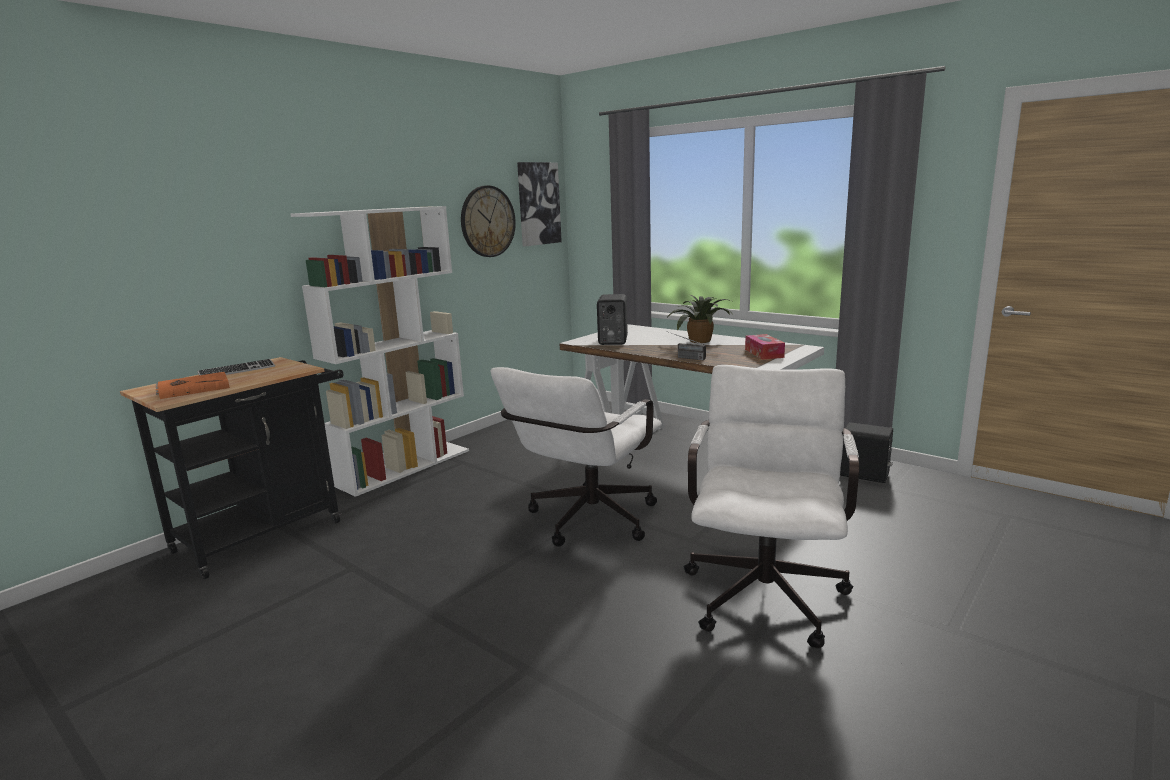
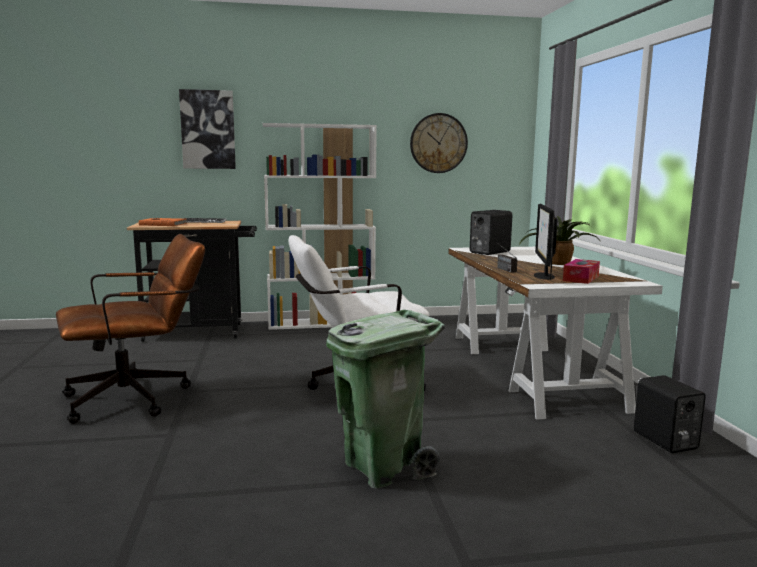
camera: 40 degrees right, 5 degrees down
picture [517,162,562,246] -> picture moved to [179,89,236,169]
white office chair [684,365,859,648] -> green trash can [326,309,445,489]
none -> brown office chair [56,234,205,424]
none -> monitor [534,204,558,280]

